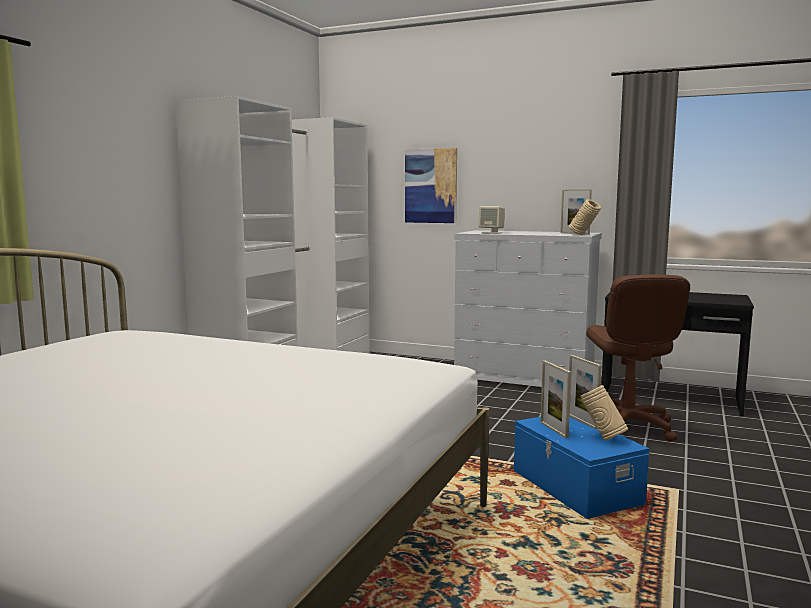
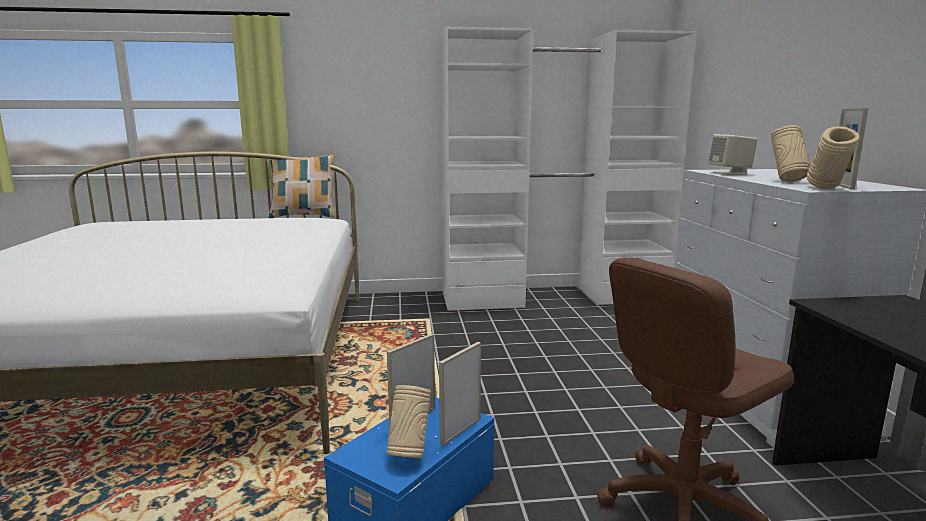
camera: 60 degrees right, 5 degrees up
picture [405,148,457,223] -> none
none -> pillow [269,155,335,218]
none -> beige vase [771,125,810,182]

